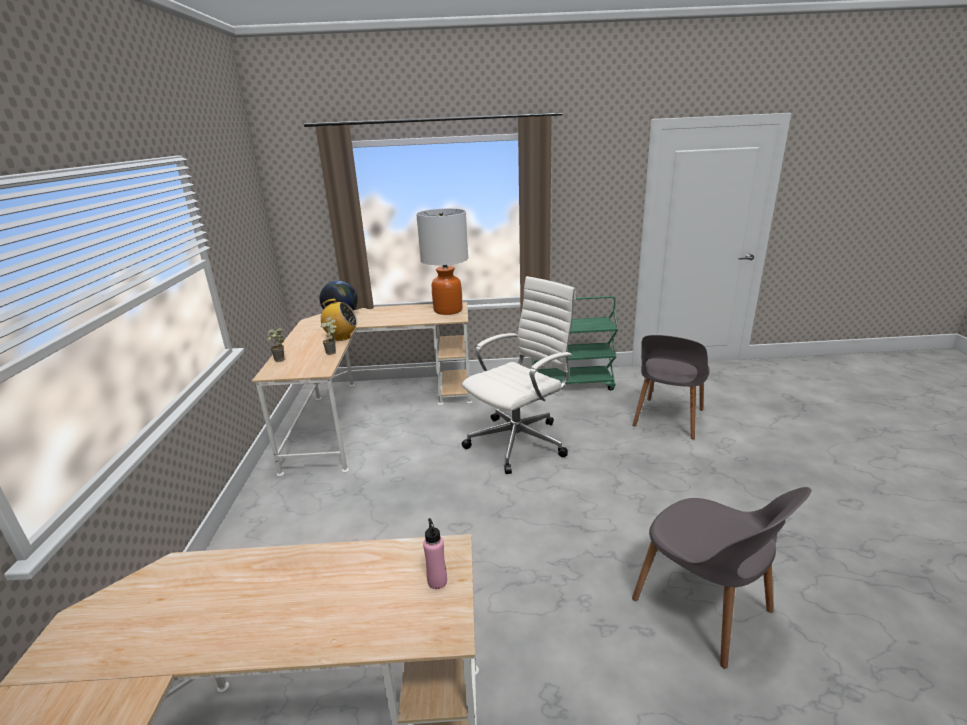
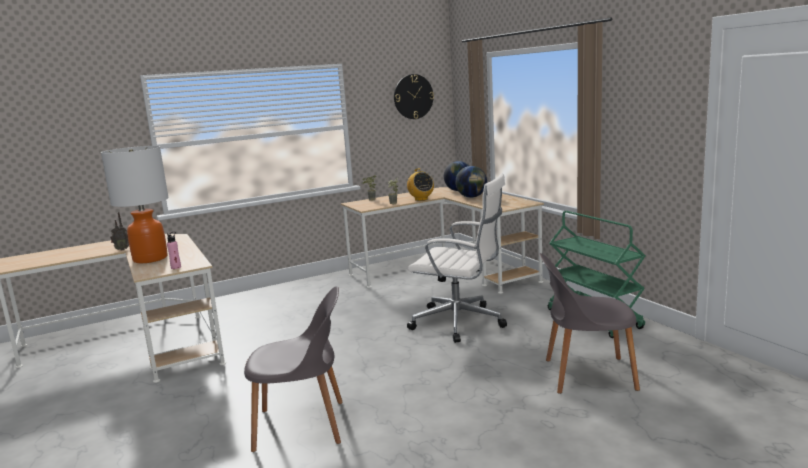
camera: 65 degrees right, 10 degrees down
table lamp [416,208,468,315] -> table lamp moved to [101,146,169,263]
grey chair [632,487,811,669] -> grey chair turned 120 degrees counterclockwise [244,286,343,452]
none -> radio [110,212,129,251]
none -> wall clock [394,74,434,119]
none -> globe [455,166,487,198]

